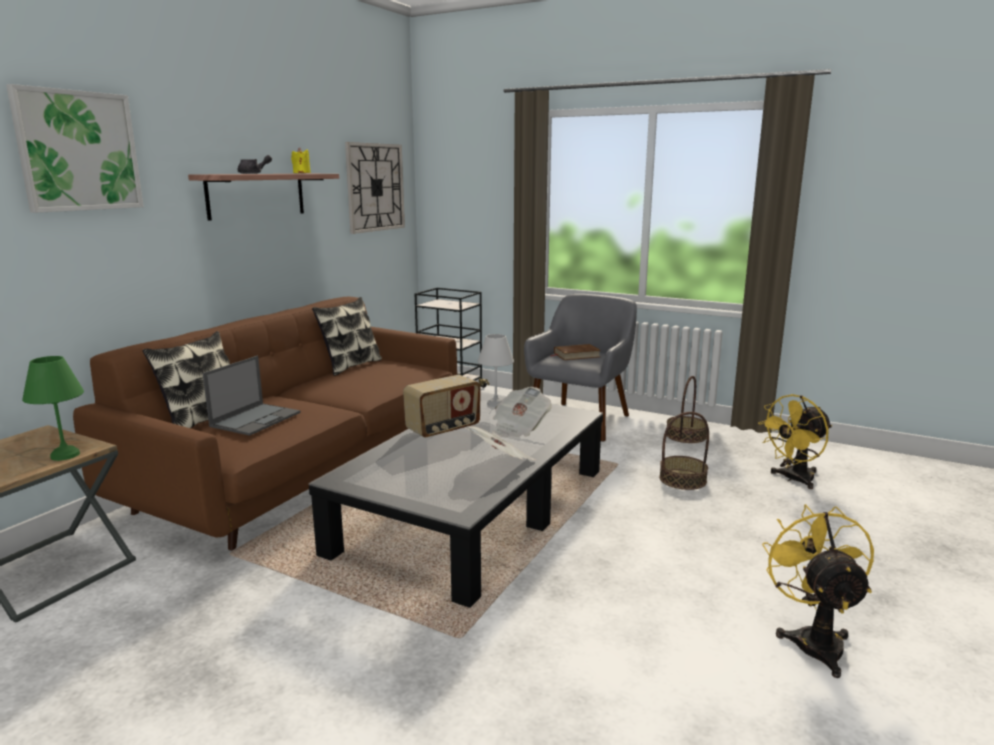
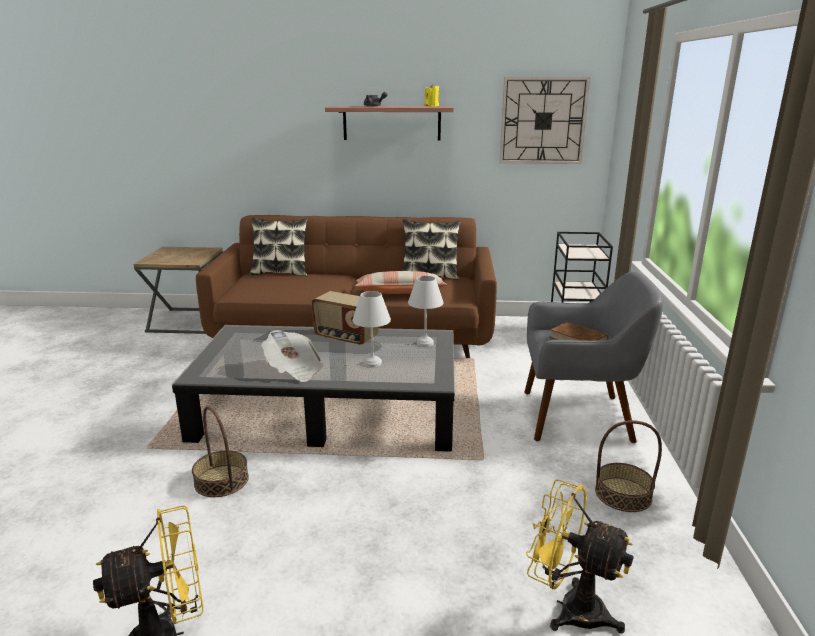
camera: 65 degrees right, 5 degrees up
picture [6,84,144,213] -> none
green table lamp [22,356,84,461] -> none
laptop [203,356,301,436] -> none
newspaper [493,387,552,437] -> white table lamp [352,291,391,367]
basket [659,412,709,490] -> basket moved to [192,406,249,497]
none -> pillow [355,271,447,294]

